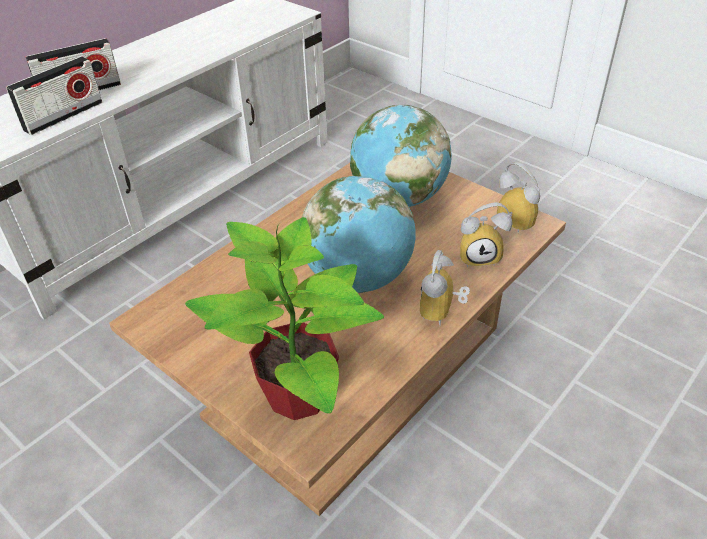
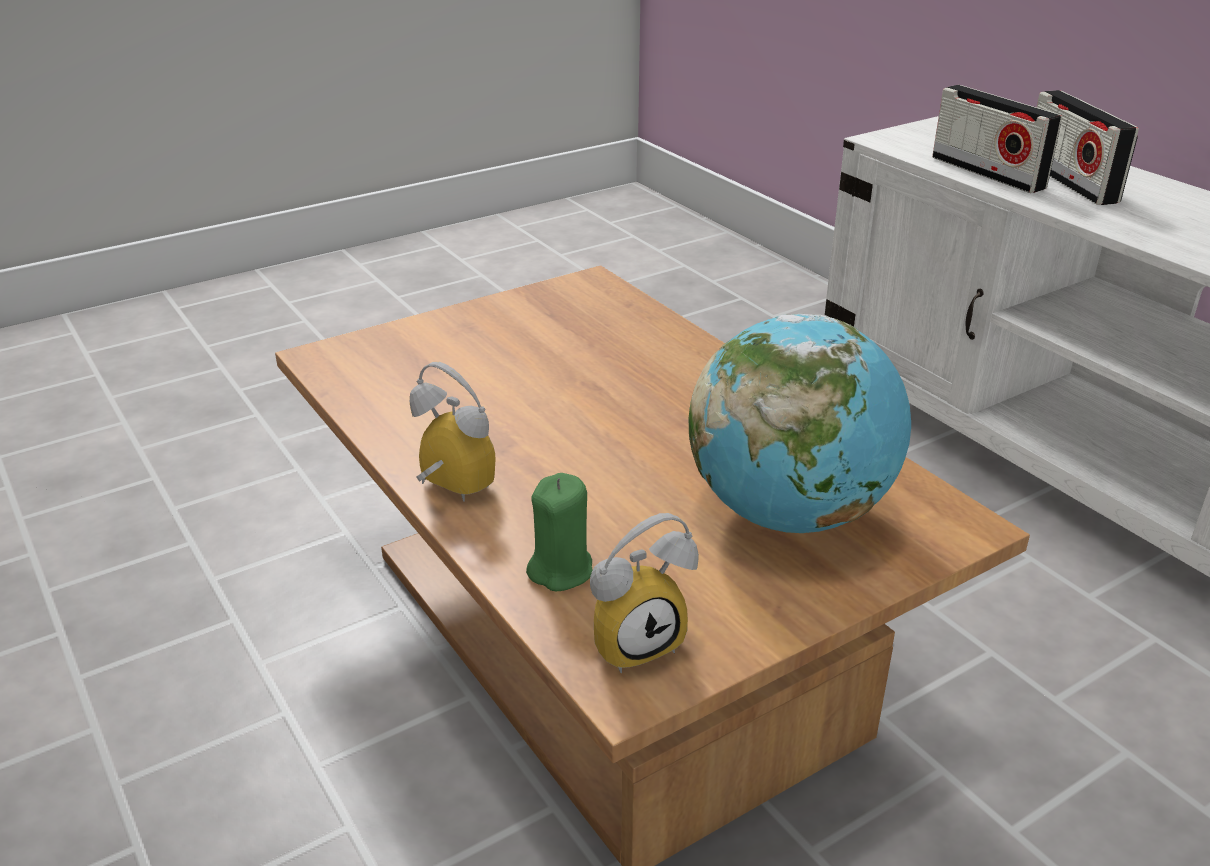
camera: 105 degrees right, 10 degrees down
potted plant [185,217,384,420] -> none
globe [302,176,416,293] -> none
alarm clock [460,202,512,268] -> green candle [526,473,593,591]

